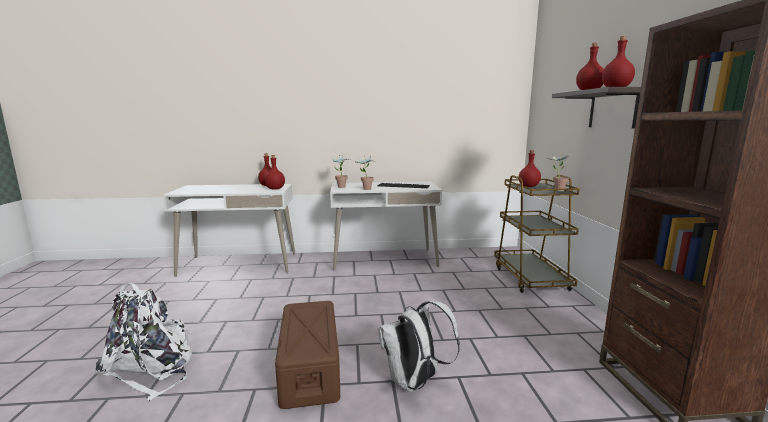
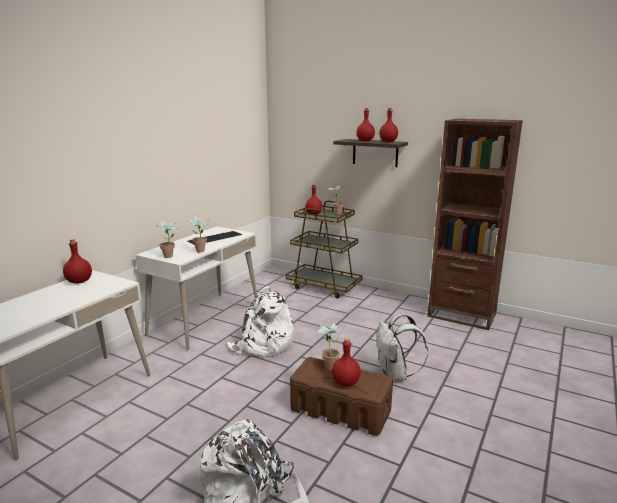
camera: 55 degrees left, 5 degrees up
red bottle [265,155,285,189] -> red bottle moved to [332,338,361,387]
none -> white backpack [227,286,294,358]
none -> potted plant [317,322,344,370]

